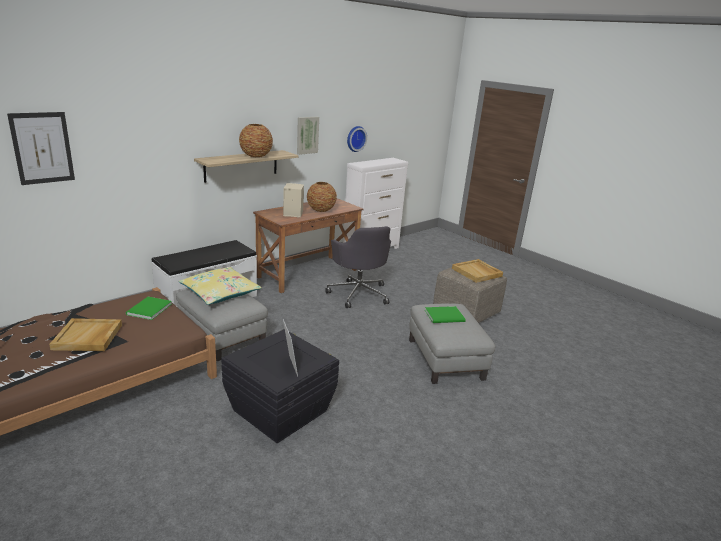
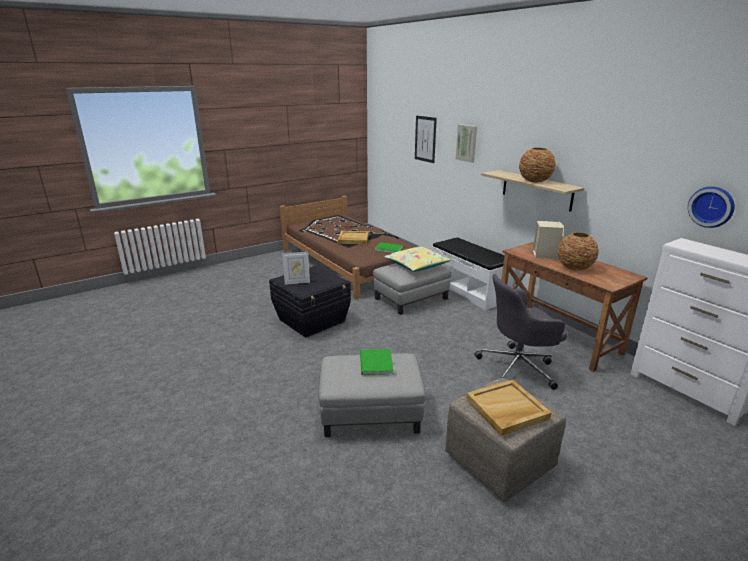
camera: 100 degrees right, 0 degrees up
picture [297,117,319,155] -> picture moved to [456,124,477,163]

